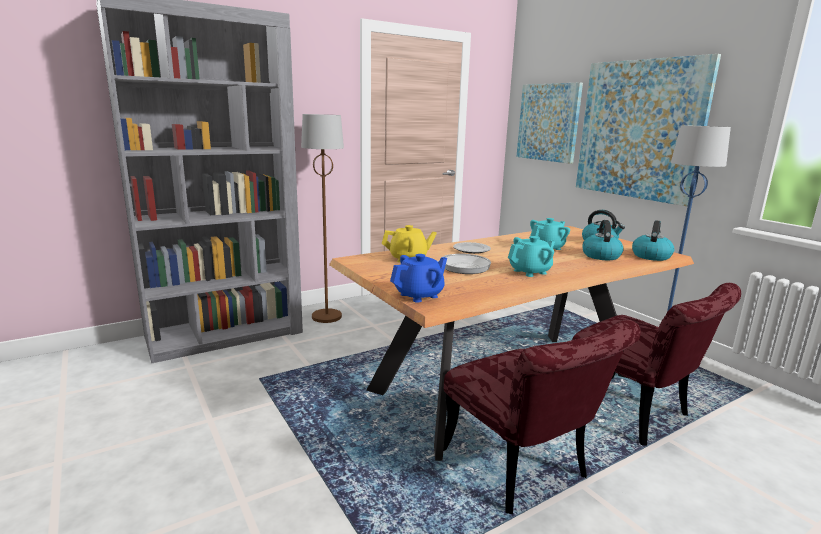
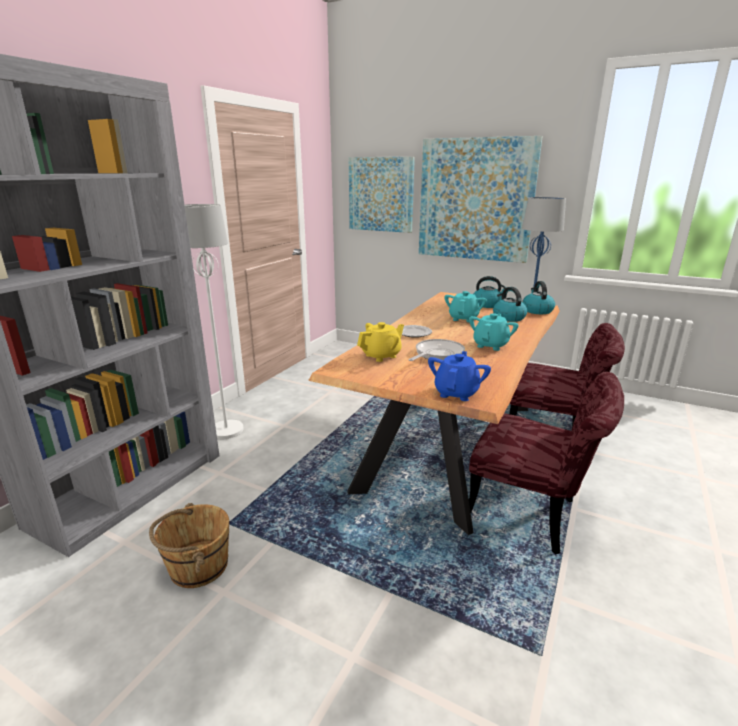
camera: 30 degrees left, 5 degrees up
brown floor lamp [301,114,344,323] -> white floor lamp [185,204,244,439]
none -> brown bucket [149,503,229,588]

